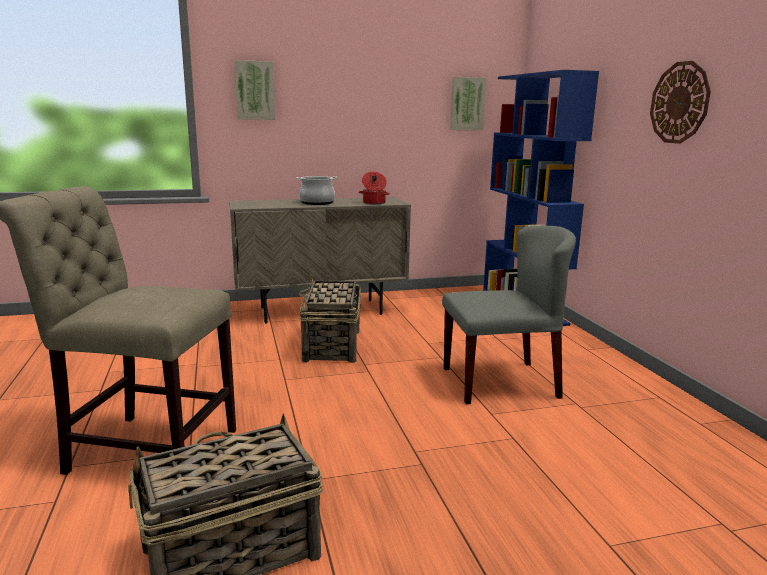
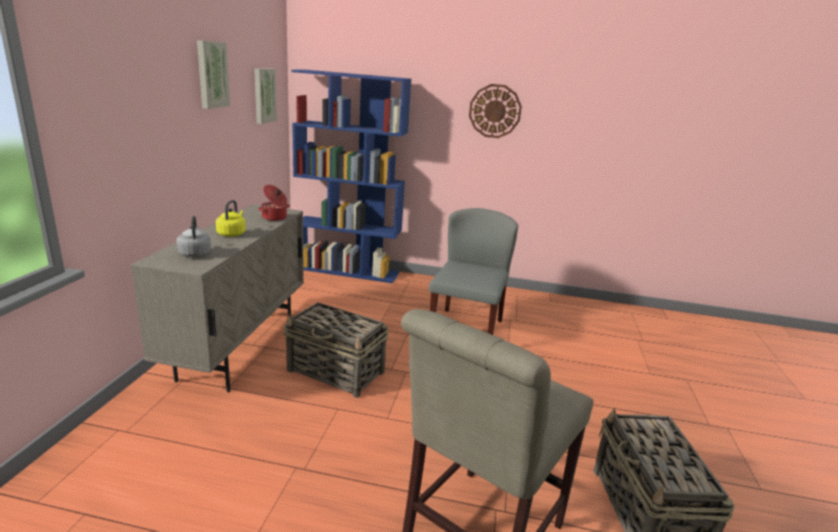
camera: 65 degrees left, 5 degrees up
picture [234,60,275,120] -> picture moved to [197,40,230,109]
cooking pot [296,176,338,205] -> yellow kettle [216,200,246,237]
none -> grey kettle [176,216,211,257]

